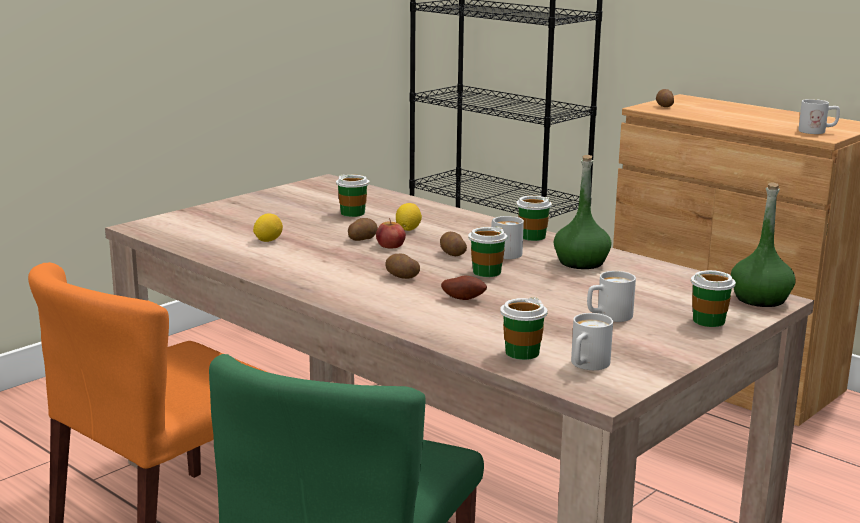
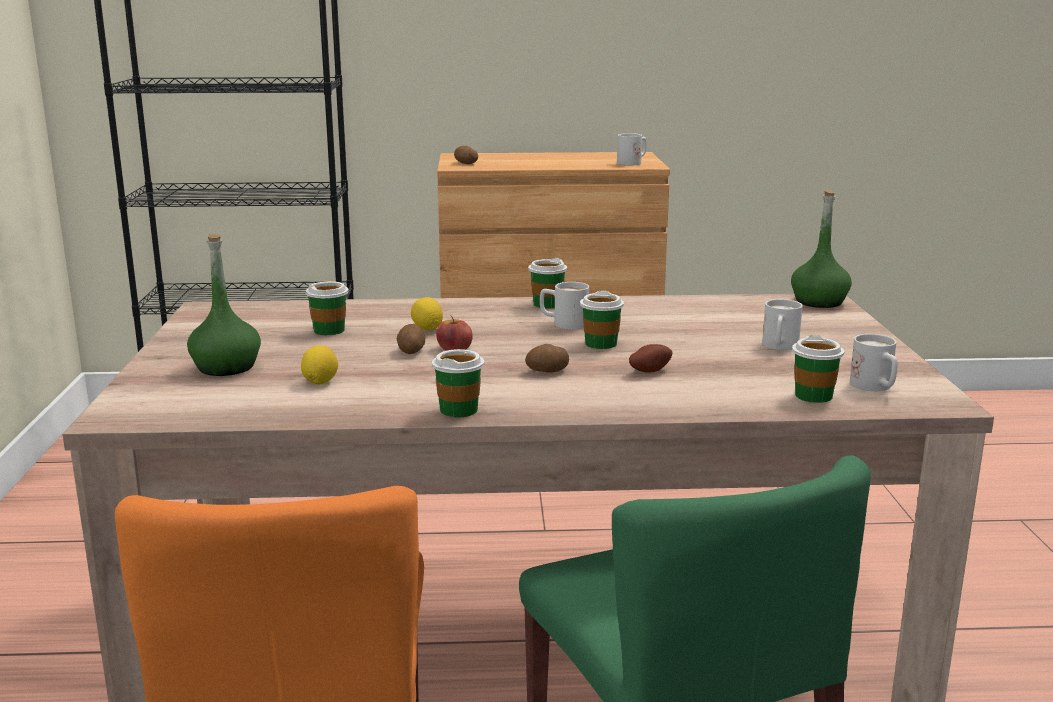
camera: 45 degrees left, 0 degrees up
potato [440,232,467,256] -> none
green bottle [554,155,611,269] -> green bottle moved to [187,234,261,376]
cup [691,270,736,327] -> cup moved to [432,349,484,417]

